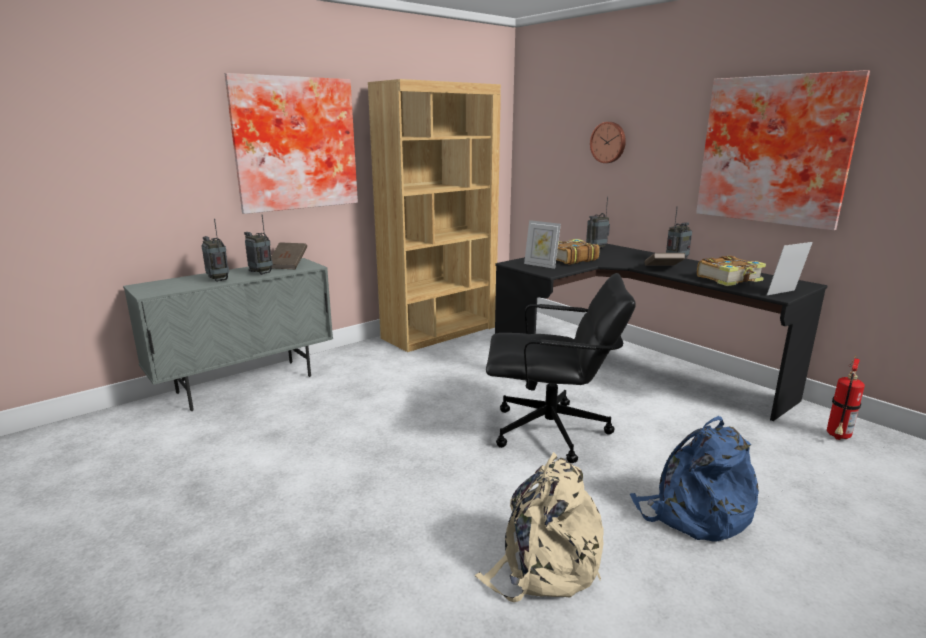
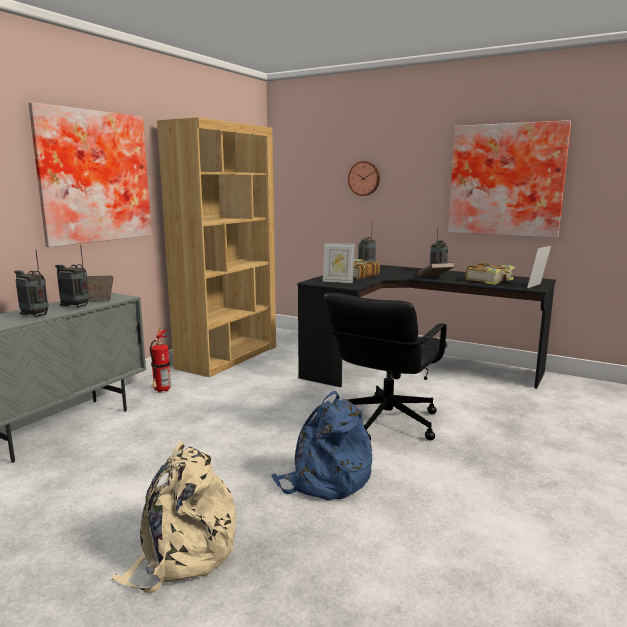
camera: 20 degrees left, 5 degrees down
beige backpack [475,452,604,602] -> beige backpack moved to [111,441,236,593]
black office chair [486,273,636,463] -> black office chair turned 135 degrees clockwise [324,293,447,441]
blue backpack [630,416,759,541] -> blue backpack moved to [271,391,372,501]
fire extinguisher [827,356,865,440] -> fire extinguisher moved to [150,327,171,393]

